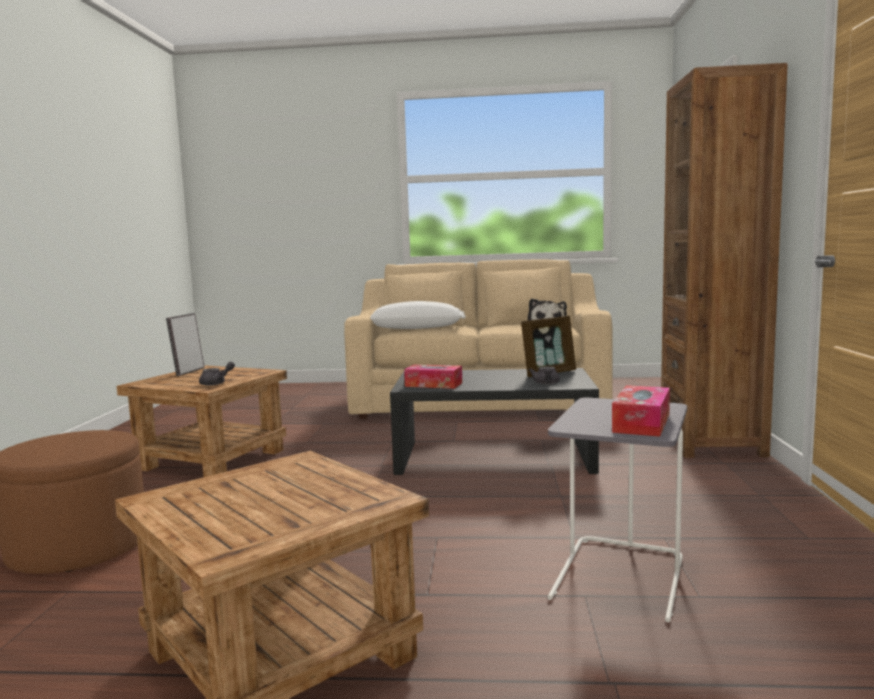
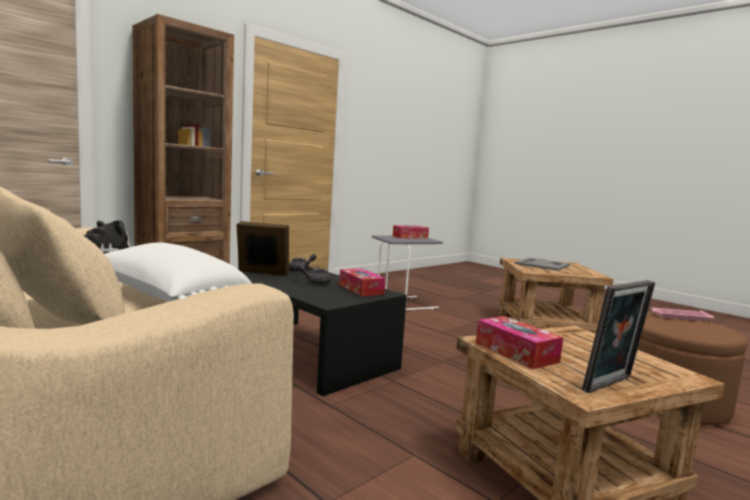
camera: 140 degrees left, 0 degrees up
grey teapot [199,362,235,386] -> grey teapot moved to [297,264,331,284]
none -> tissue box [476,316,563,369]
none -> grey tray [515,257,570,271]
none -> pink tray [650,307,715,321]

